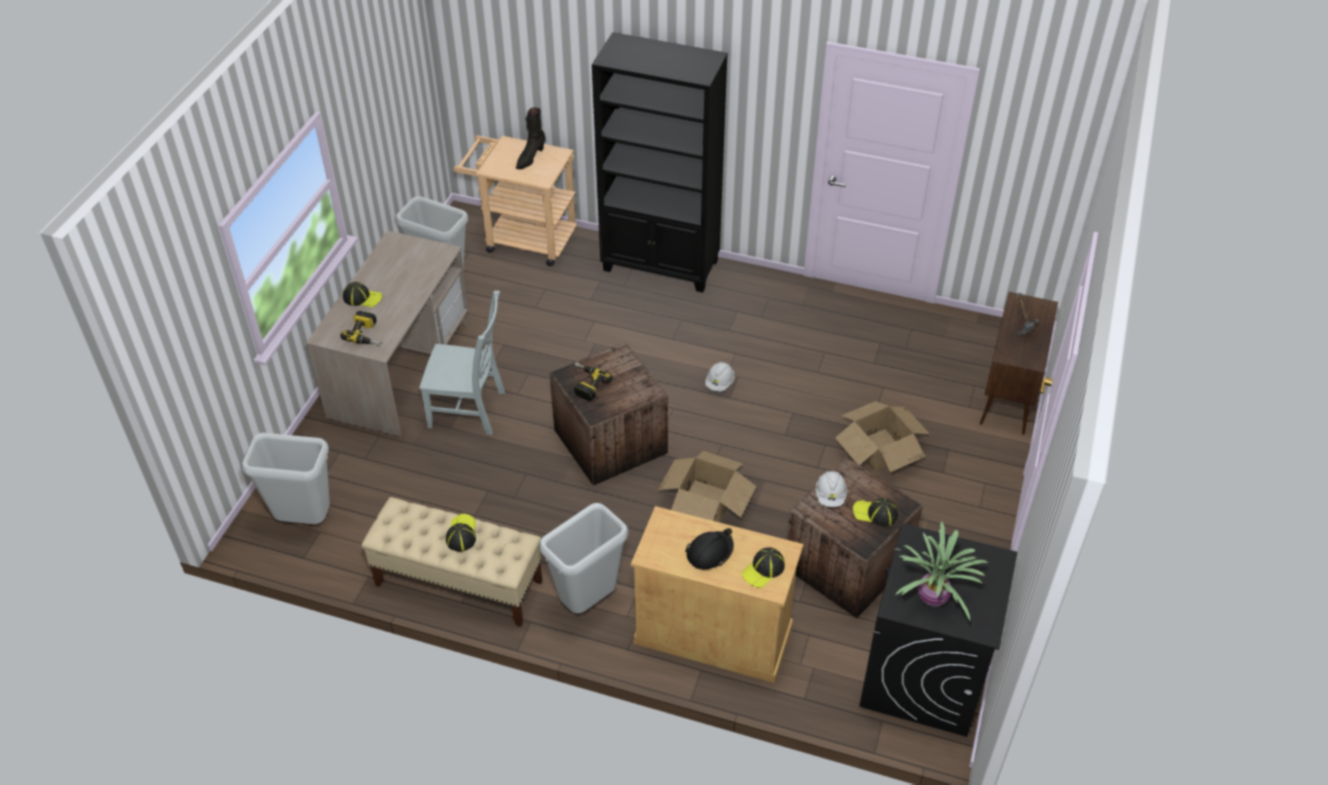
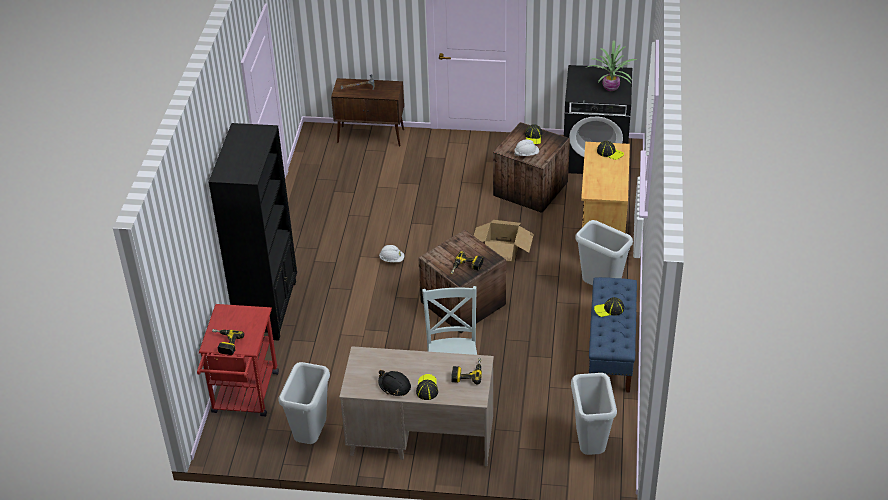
camera: 100 degrees left, 5 degrees down
beige bench [361,497,542,627] -> blue bench [589,277,637,393]
beige cart [453,135,577,266] -> red cart [197,304,279,417]
black boot [516,107,546,169] -> none
black hard hat [685,528,734,570] -> black hard hat moved to [378,370,411,396]
cardboard box [835,401,930,472] -> none
none -> power drill [212,329,244,355]

